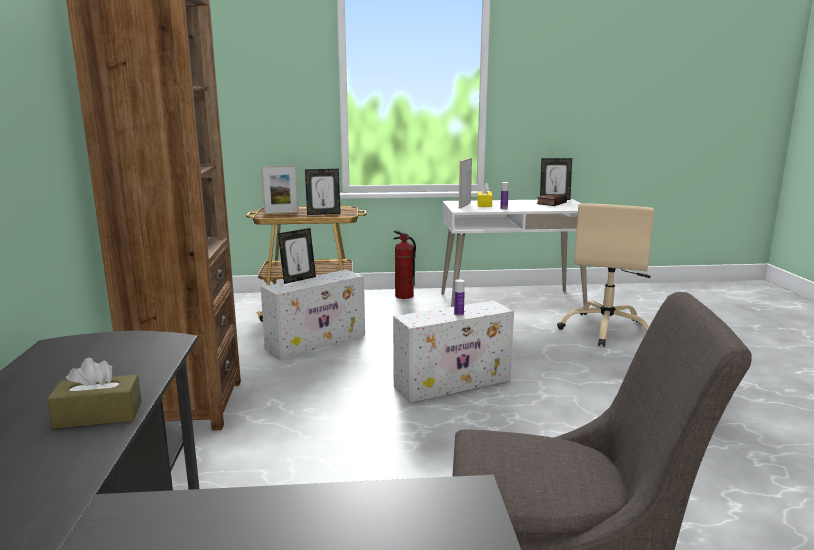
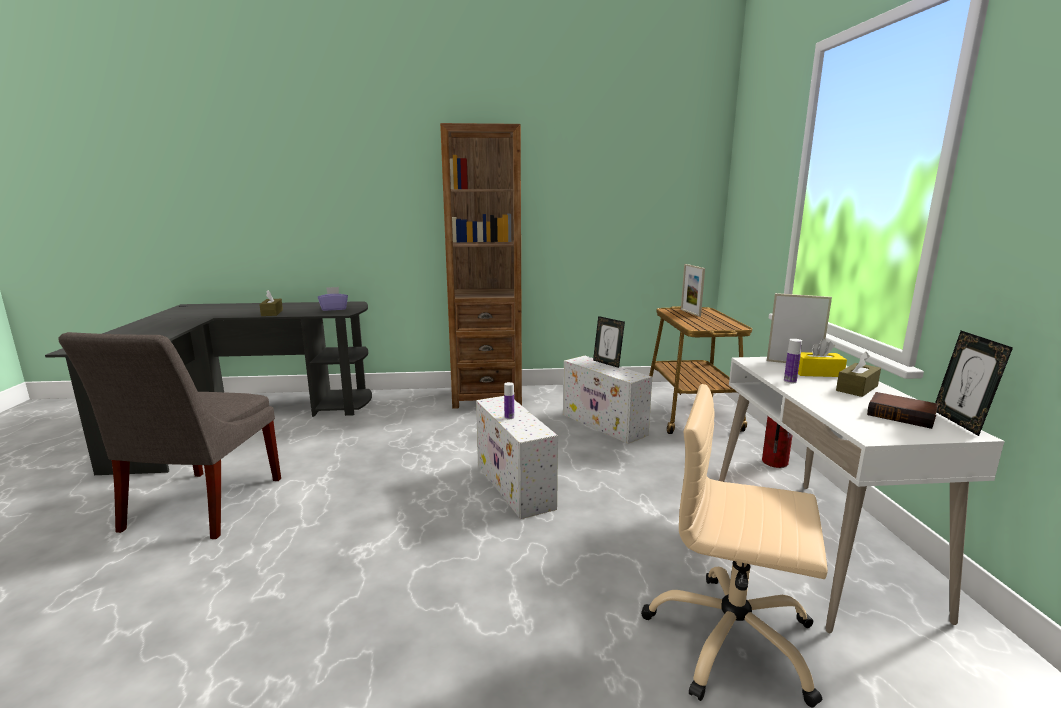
camera: 90 degrees right, 0 degrees up
picture frame [305,169,341,215] -> none
none -> purple tissue box [318,287,348,311]
none -> brown tissue box [836,351,881,397]

